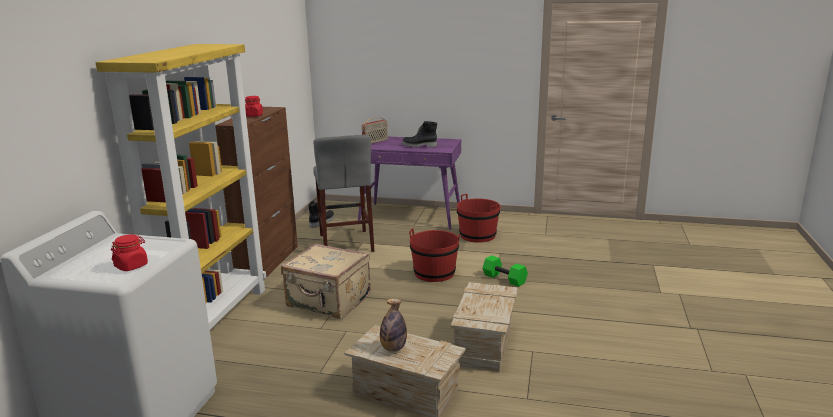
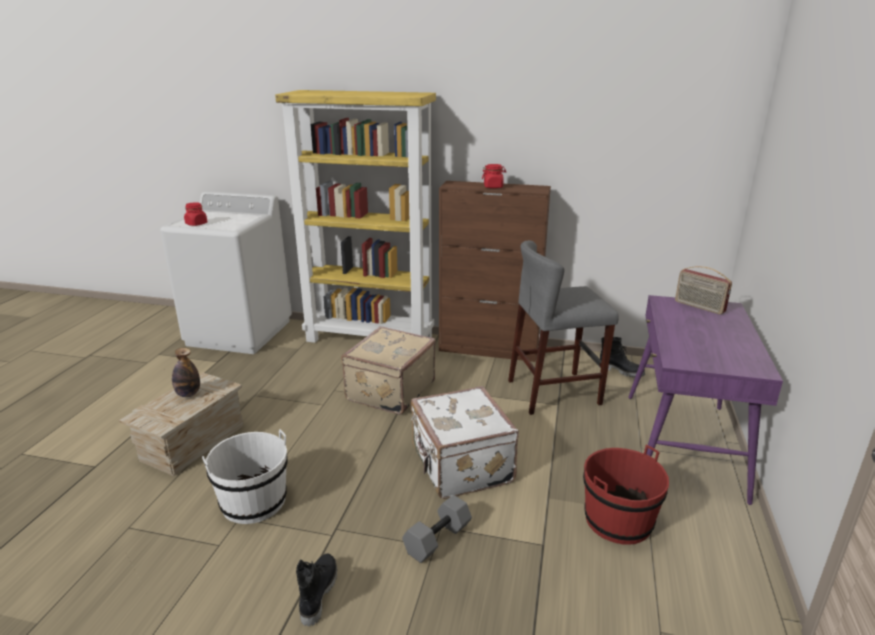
camera: 90 degrees right, 5 degrees up
black boot [402,121,437,148] -> black boot moved to [296,554,337,626]
red bucket [409,228,460,282] -> white suitcase [411,386,519,499]
crate [451,282,518,372] -> white bucket [202,429,288,524]
green dumbbell [482,255,528,287] -> grey dumbbell [402,495,472,563]

